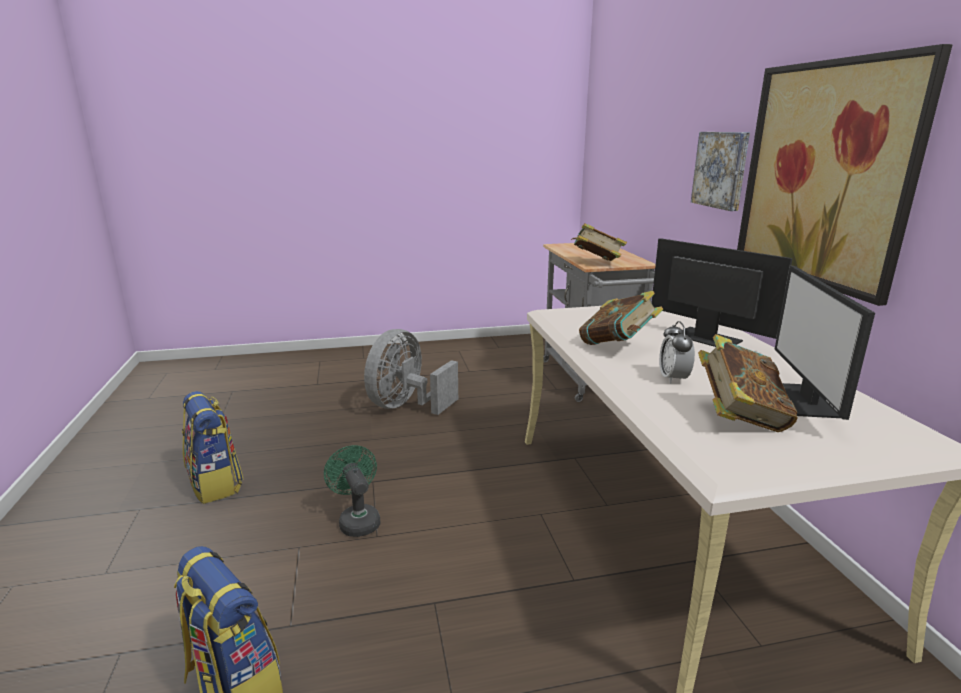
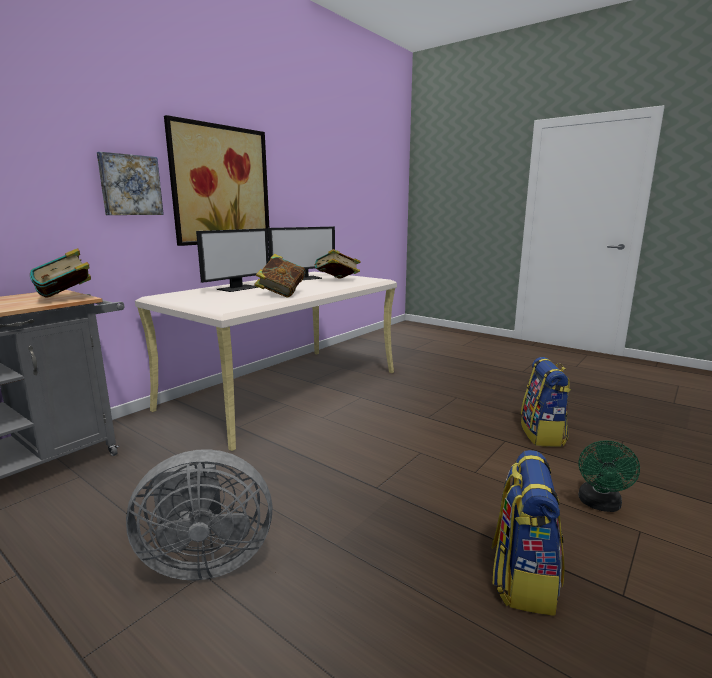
camera: 130 degrees left, 5 degrees down
green fan [324,445,380,537] -> green fan moved to [579,440,640,512]
monitor [652,238,793,347] -> monitor turned 150 degrees counterclockwise [196,228,269,292]
alarm clock [659,321,695,384] -> none

